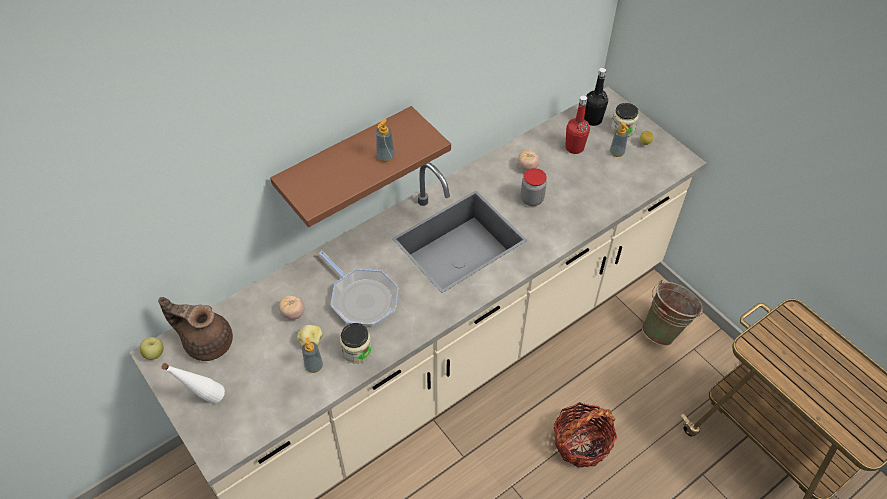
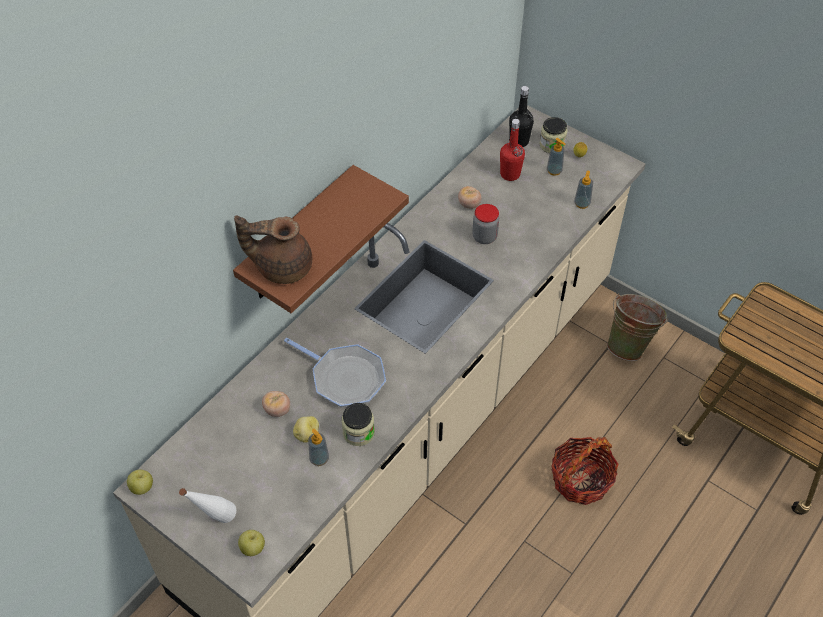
camera: 15 degrees left, 0 degrees up
brown teapot [158,297,233,361] -> brown teapot moved to [234,216,312,284]
soap dispenser [376,119,395,162] -> soap dispenser moved to [574,171,593,209]
none -> apple [238,530,265,556]

